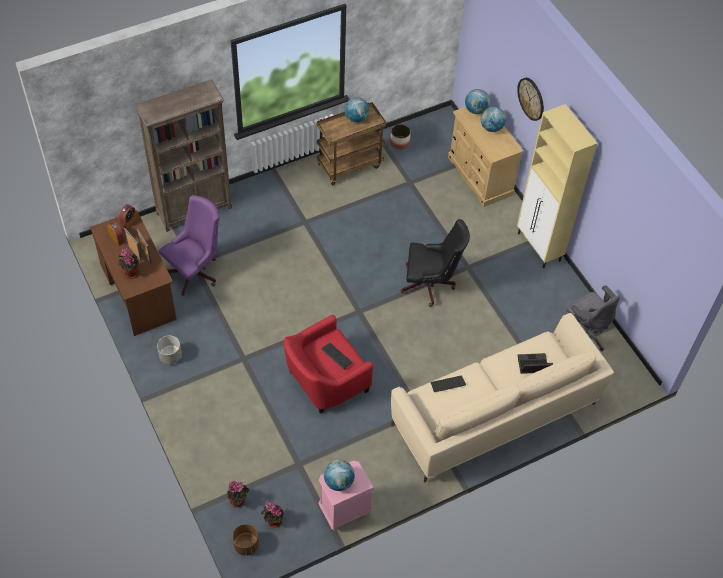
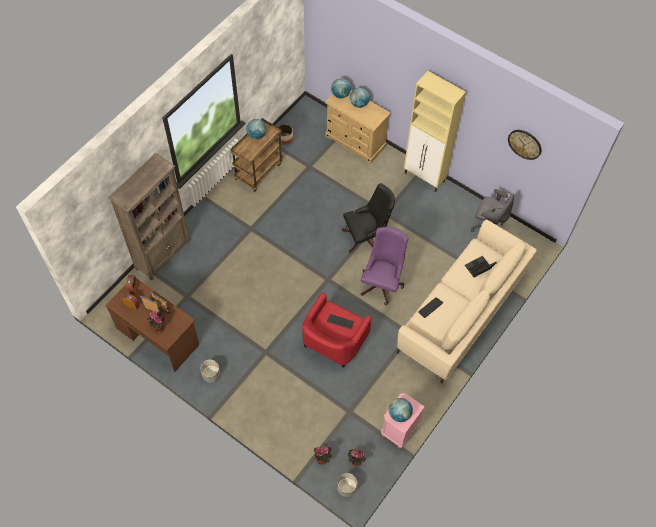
camera: 25 degrees left, 5 degrees up
purple office chair [159,195,220,295] -> purple office chair moved to [361,227,408,305]
brown planter [232,524,259,556] -> grey planter [337,473,357,497]
wall clock [517,78,544,121] -> wall clock moved to [508,130,541,160]

